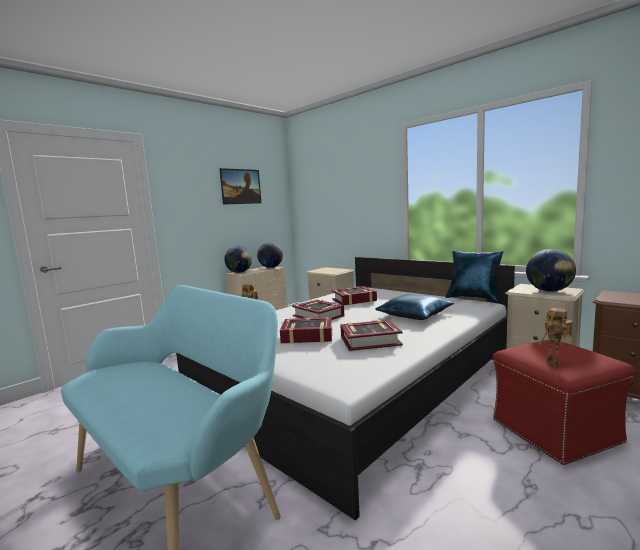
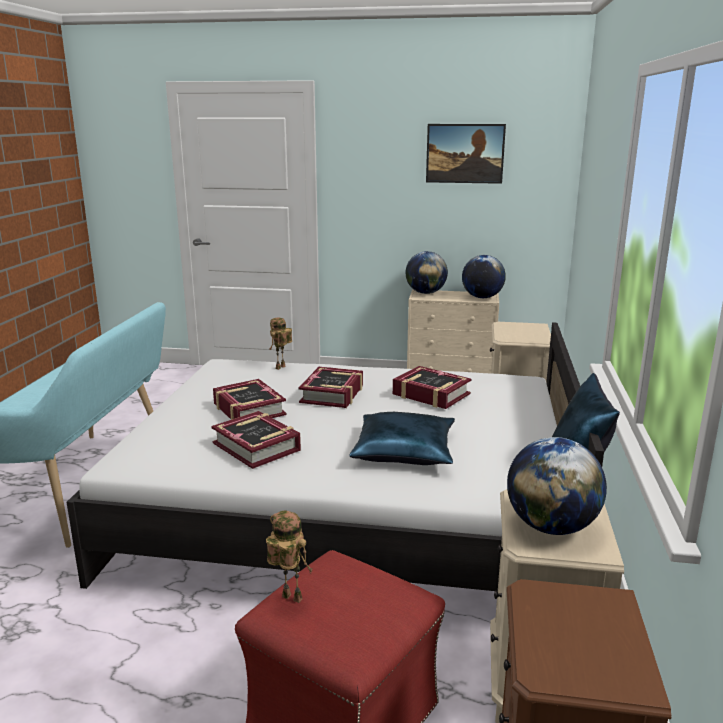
camera: 55 degrees right, 10 degrees up
toy robot [539,308,573,367] -> toy robot turned 75 degrees clockwise [266,511,313,603]

